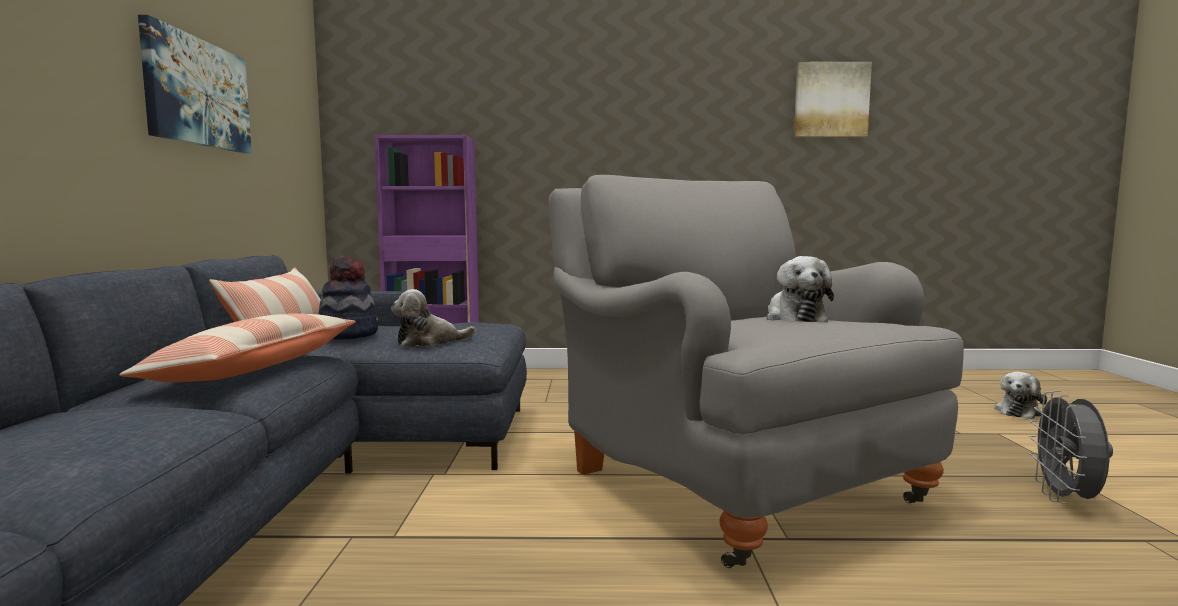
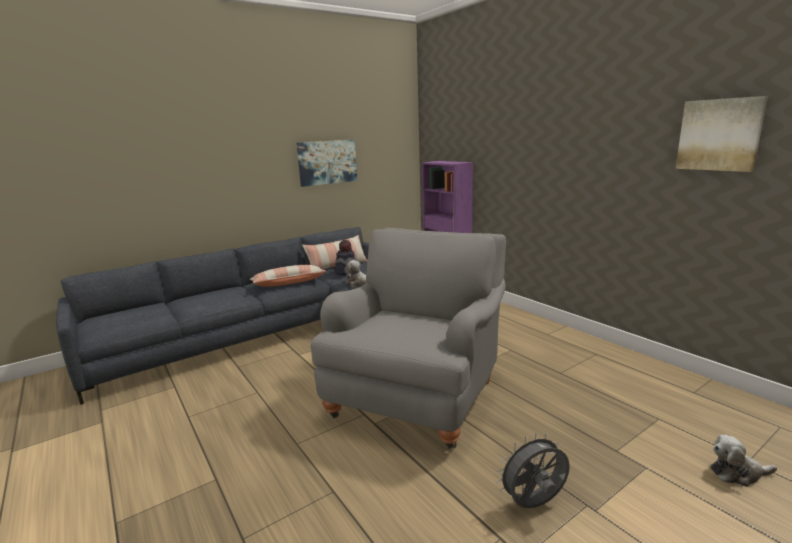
camera: 55 degrees right, 10 degrees up
plush toy [767,256,834,322] -> none

